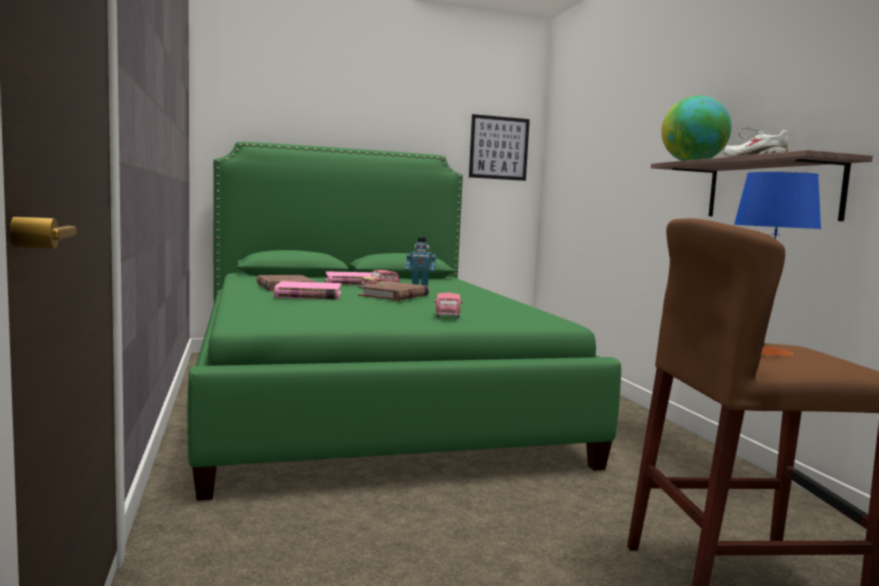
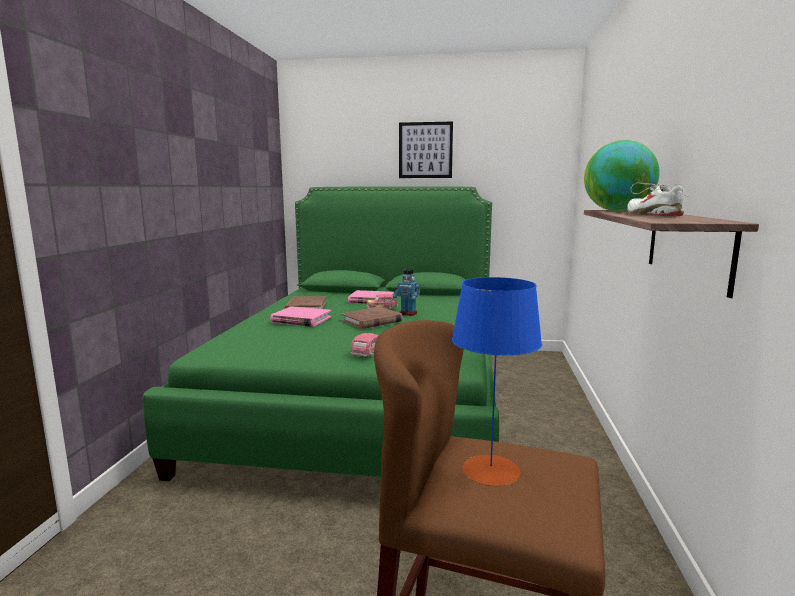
camera: 25 degrees right, 5 degrees up
picture [469,114,530,181] -> picture moved to [399,122,453,178]

